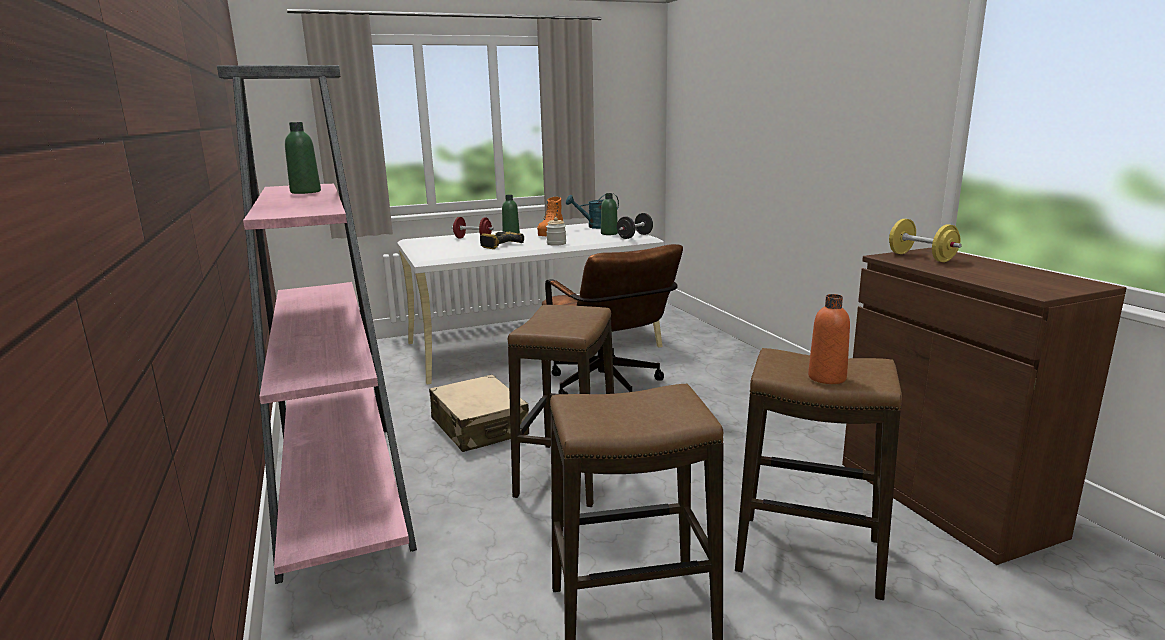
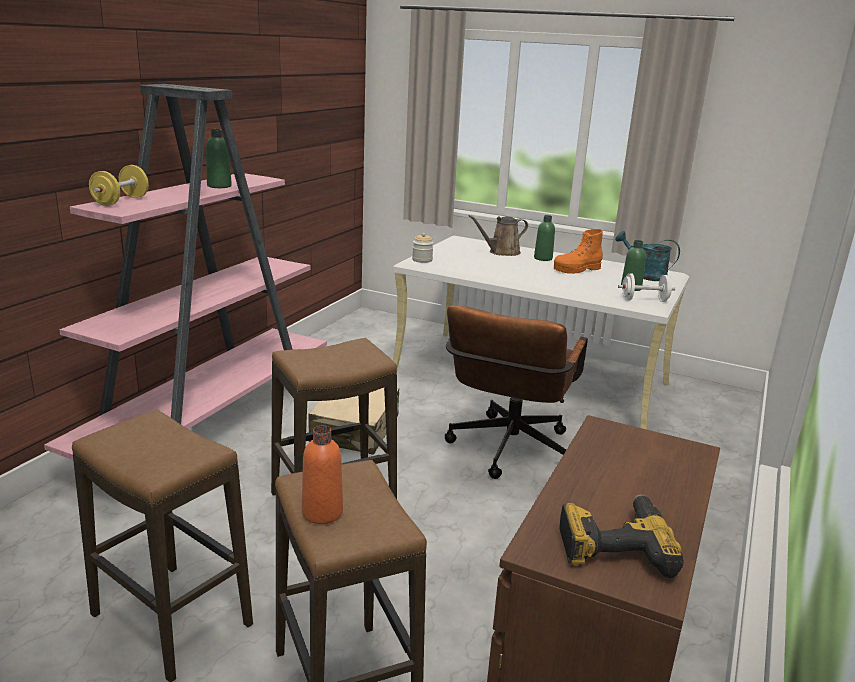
camera: 45 degrees right, 5 degrees up
red dumbbell [452,217,494,239] -> brown watering can [469,215,528,256]
power drill [480,231,524,249] -> power drill moved to [559,494,684,578]
jar [546,217,566,246] -> jar moved to [412,233,434,263]
black dumbbell [617,213,653,239] -> white dumbbell [618,273,675,302]
yellow dumbbell [889,219,962,262] -> yellow dumbbell moved to [89,165,149,206]

